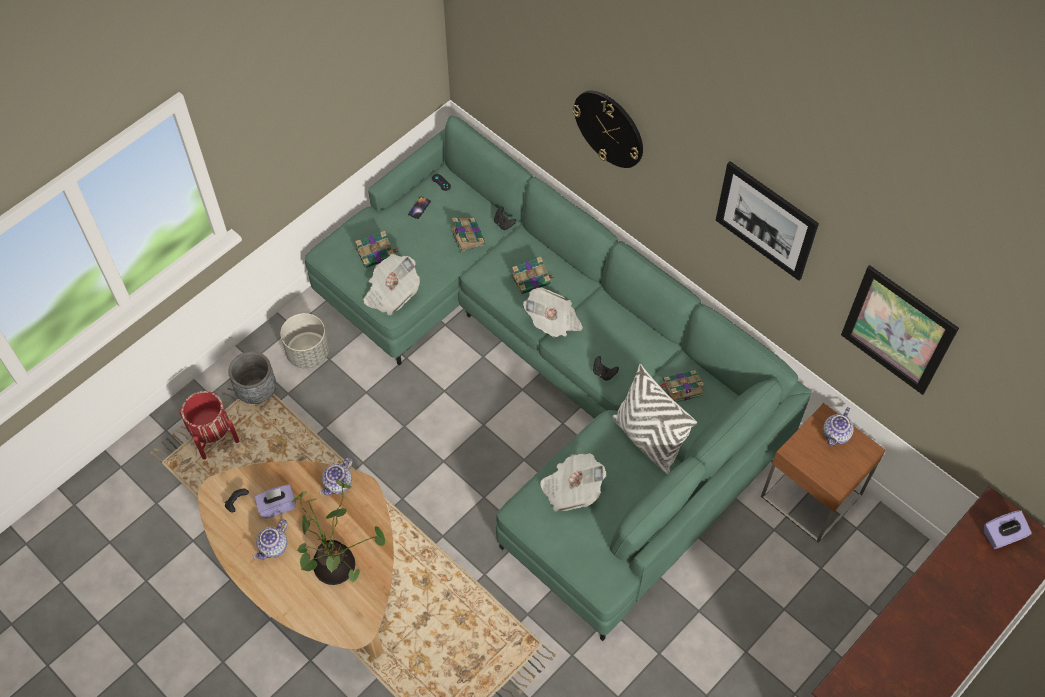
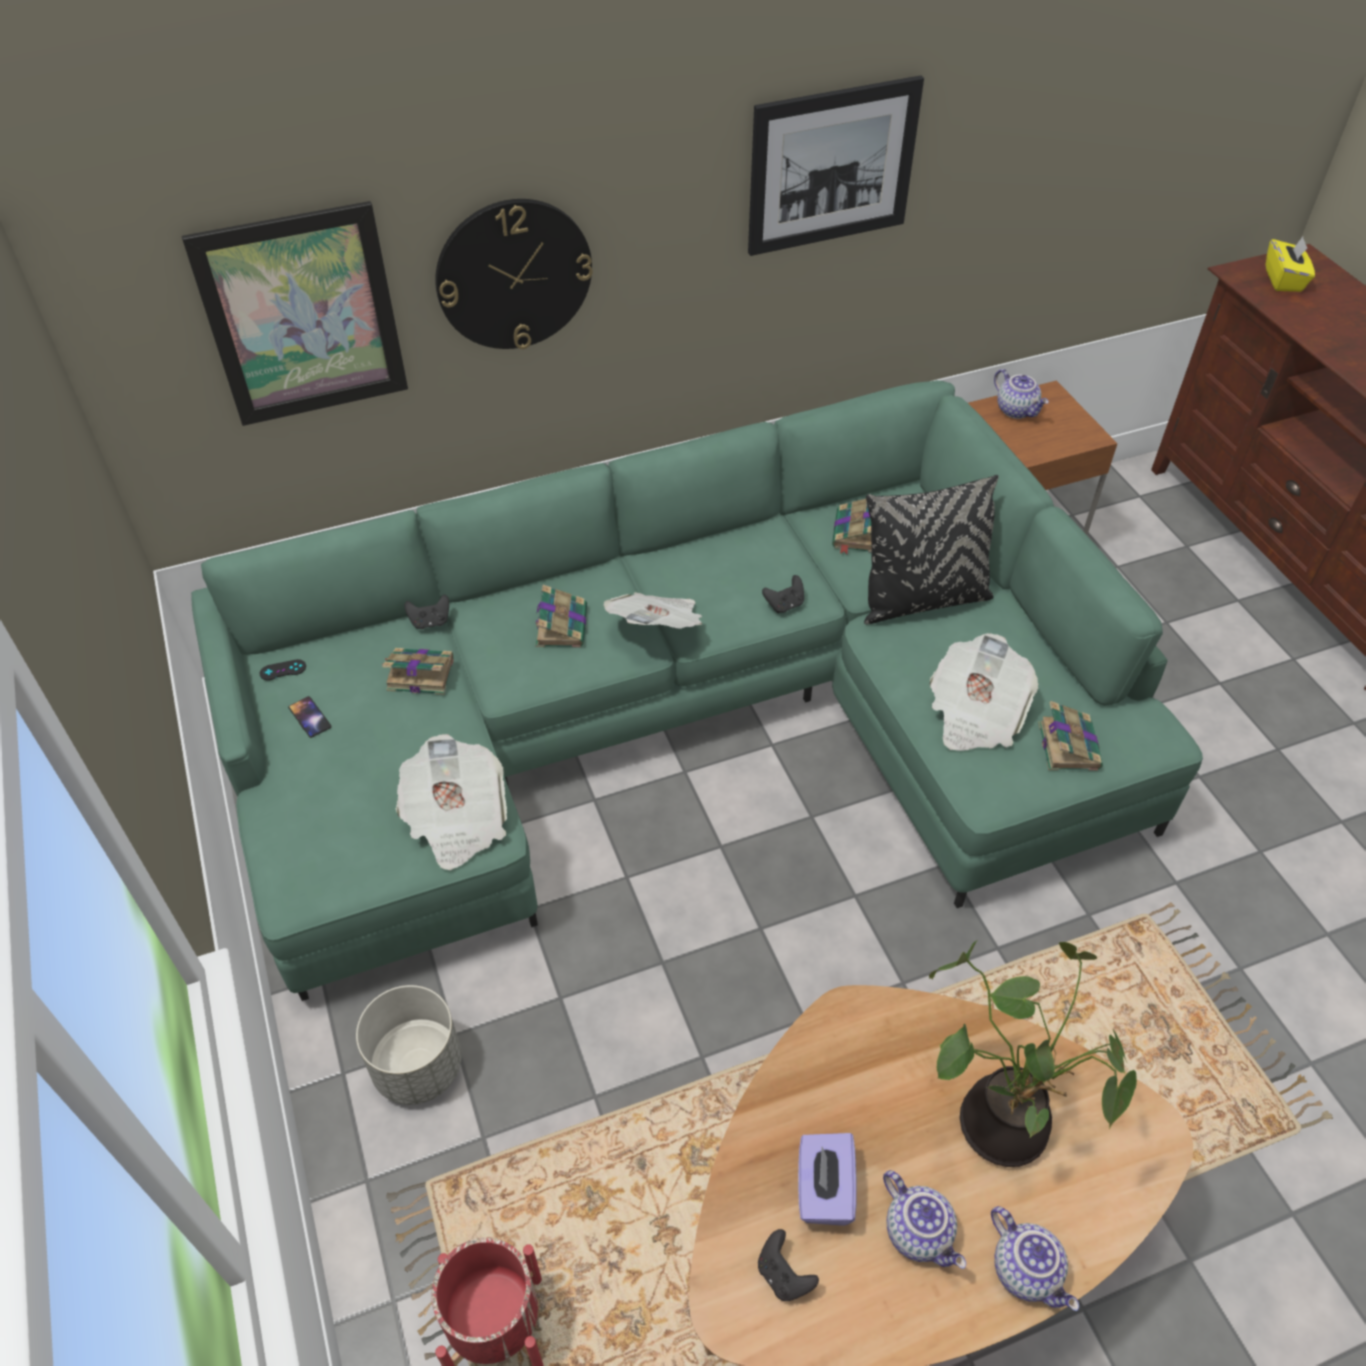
camera: 65 degrees left, 10 degrees down
grey planter [228,351,276,404] -> none
teapot [320,457,353,495] -> teapot moved to [991,1206,1079,1311]
book [355,231,399,268] -> book moved to [1038,701,1103,771]
white pillow [612,364,697,474] -> black pillow [864,475,999,624]
picture [841,265,959,395] -> picture moved to [182,201,408,426]
purple tissue box [984,510,1032,549] -> yellow tissue box [1265,237,1315,292]

